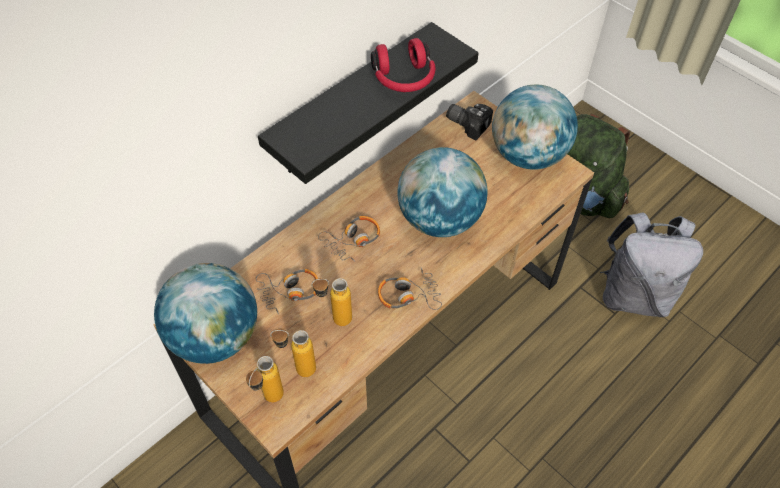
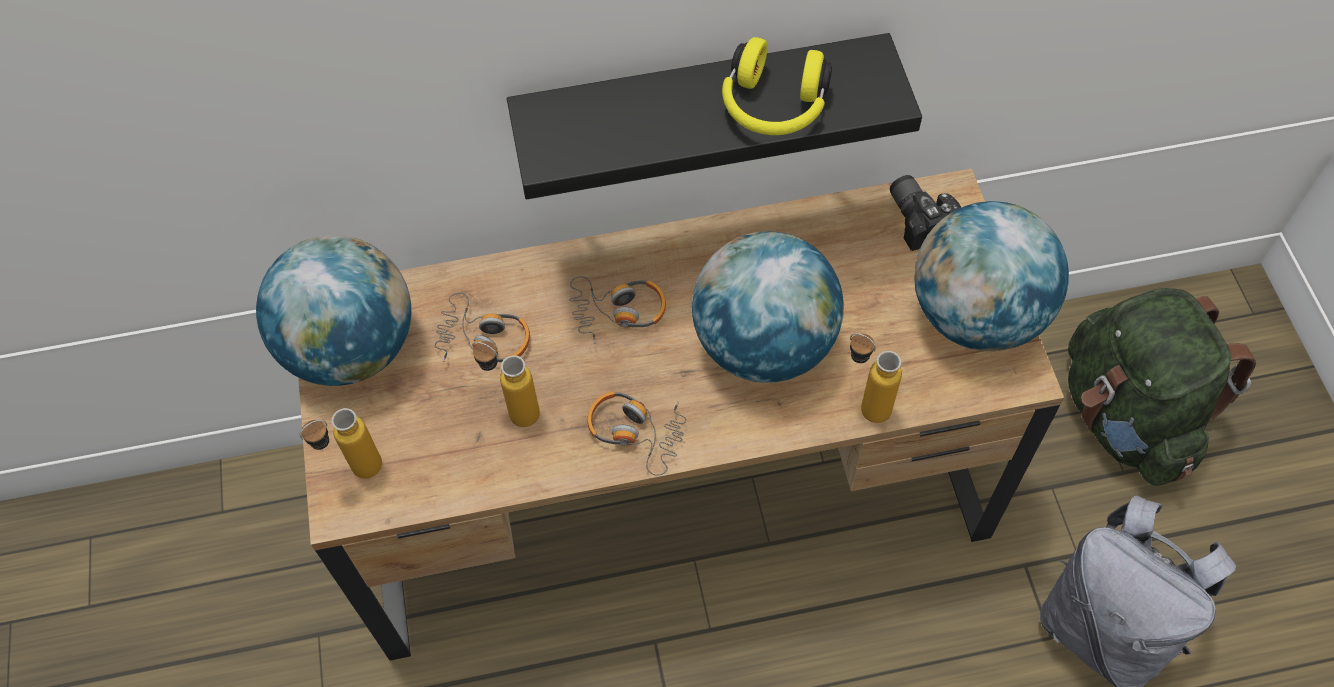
camera: 35 degrees right, 5 degrees up
bottle [270,328,316,377] -> bottle moved to [850,333,902,423]
red headphones [371,38,436,92] -> yellow headphones [722,37,832,135]

